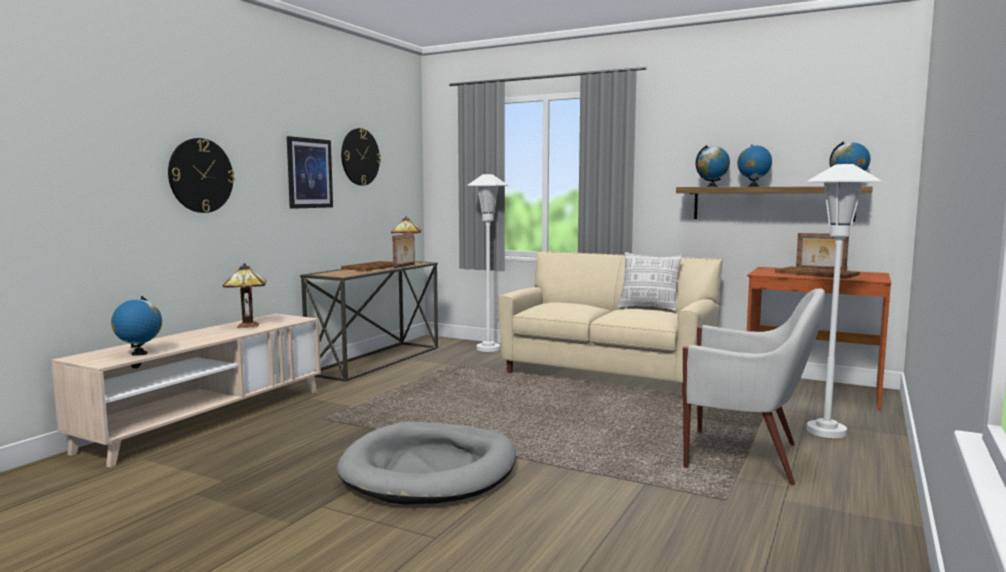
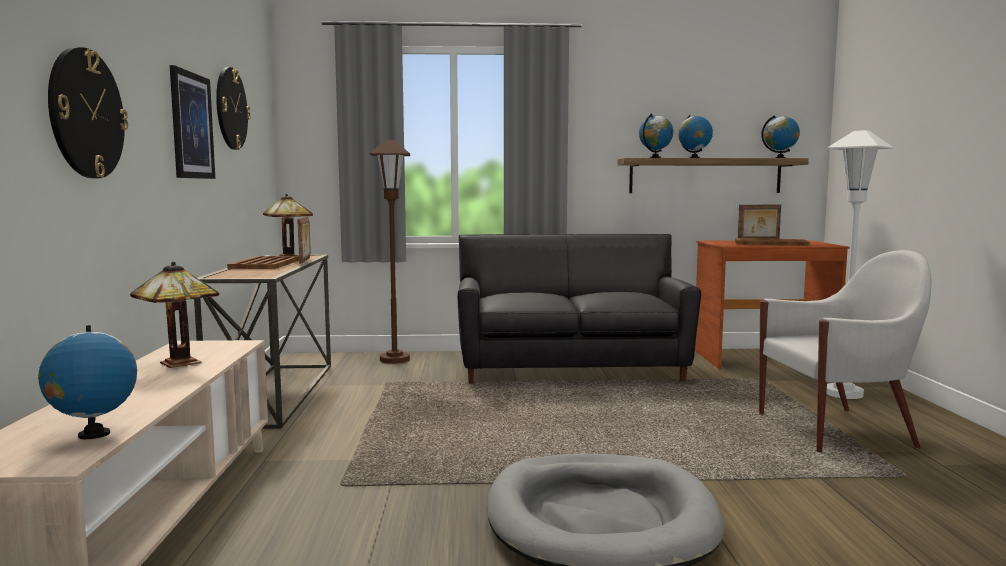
camera: 30 degrees left, 0 degrees up
white floor lamp [467,174,508,352] -> brown floor lamp [369,140,410,364]
beige sofa [497,251,723,397] -> black sofa [457,234,701,384]
pillow [618,252,682,312] -> none

